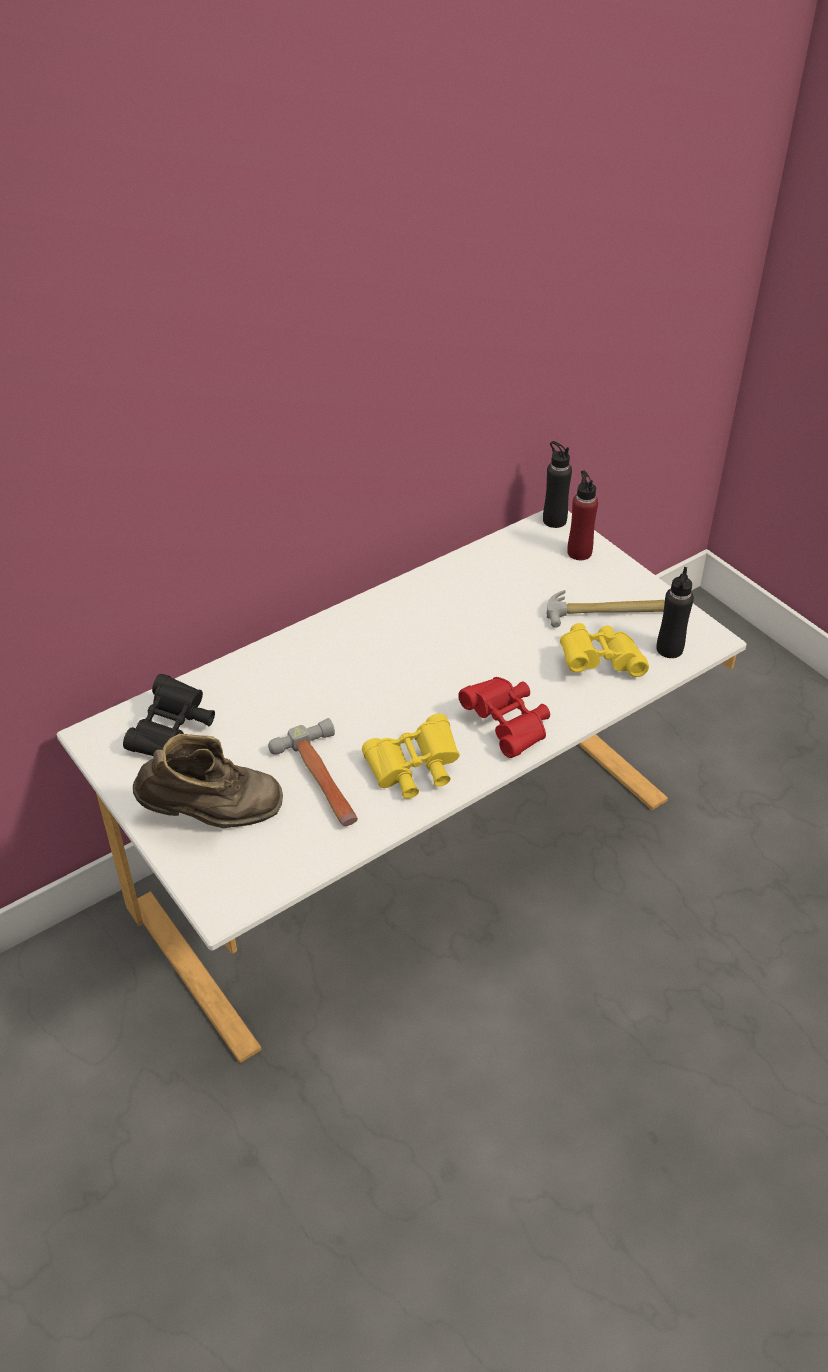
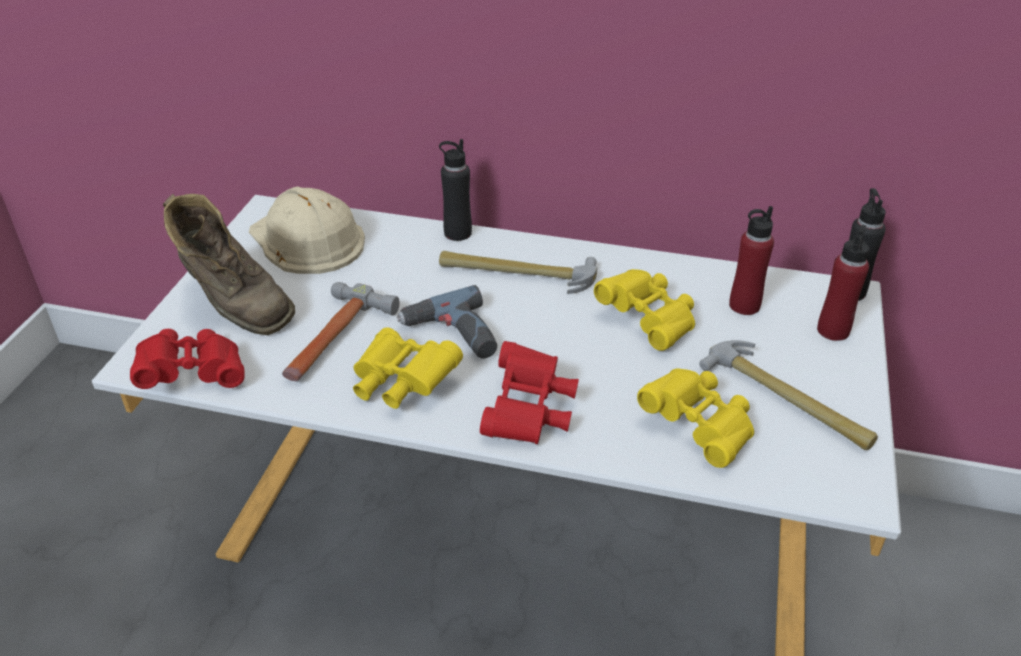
camera: 50 degrees right, 5 degrees down
black binoculars [123,674,215,756] -> beige hard hat [249,186,365,274]
black bottle [656,567,694,658] -> black bottle moved to [439,139,472,241]
none -> red binoculars [130,329,245,389]
none -> power drill [397,285,497,359]
none -> hammer [439,251,597,294]
none -> yellow binoculars [594,269,695,351]
none -> red bottle [729,206,774,315]

